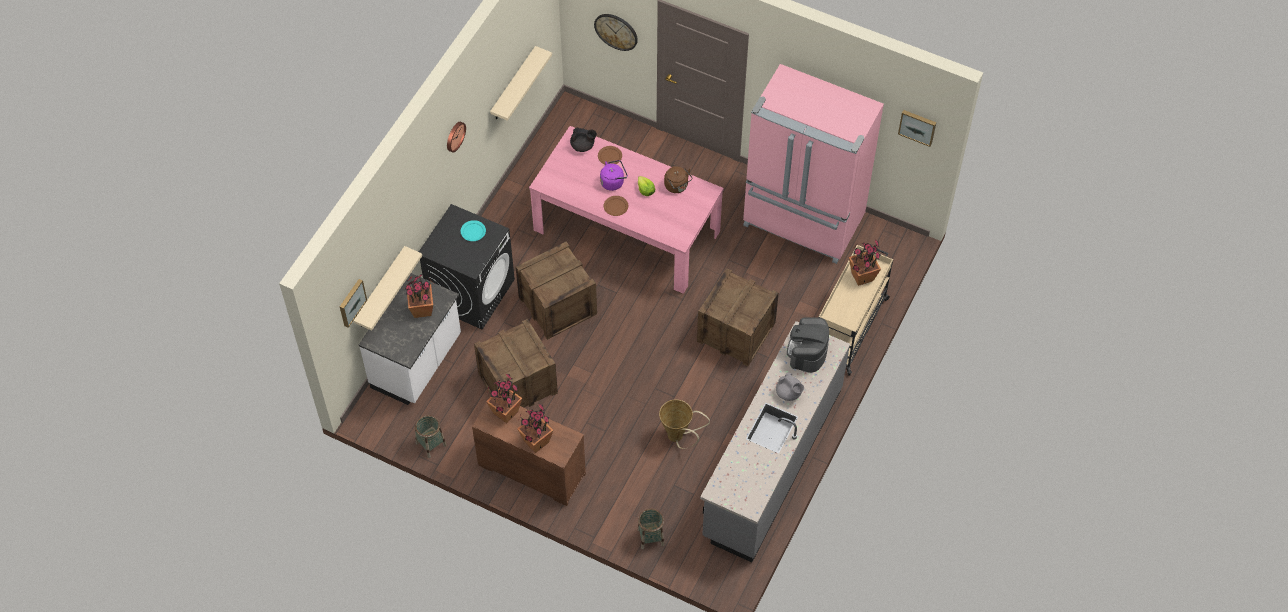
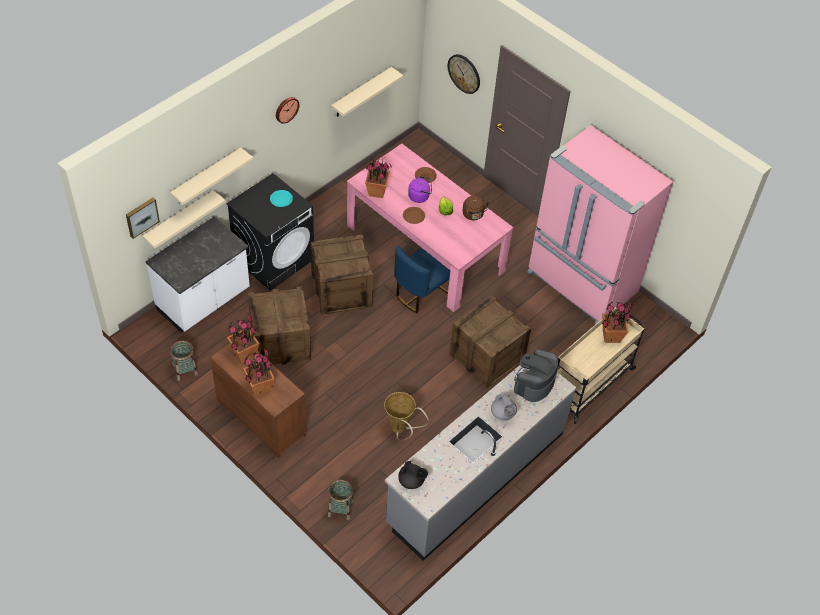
camera: 15 degrees right, 5 degrees down
potted plant [405,274,433,318] -> potted plant moved to [365,154,392,198]
black teapot [570,127,597,152] -> black teapot moved to [398,461,428,489]
picture [898,110,936,147] -> none
none -> beige shelf [170,148,253,205]
none -> blue chair [394,246,450,313]

